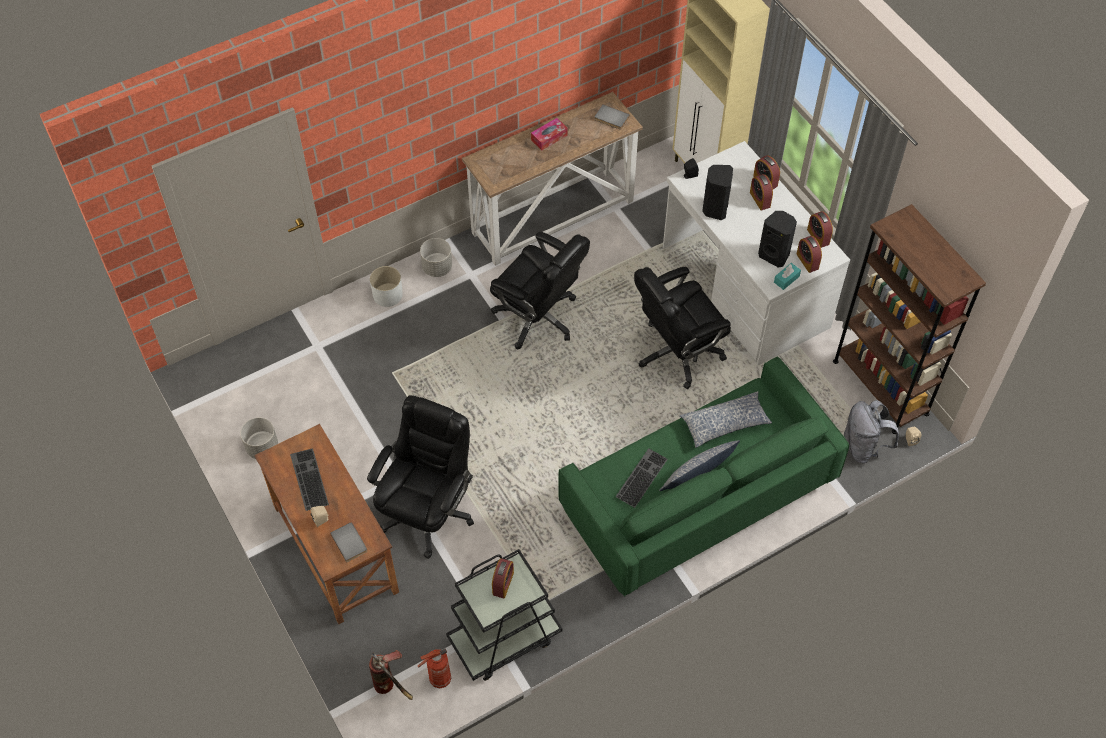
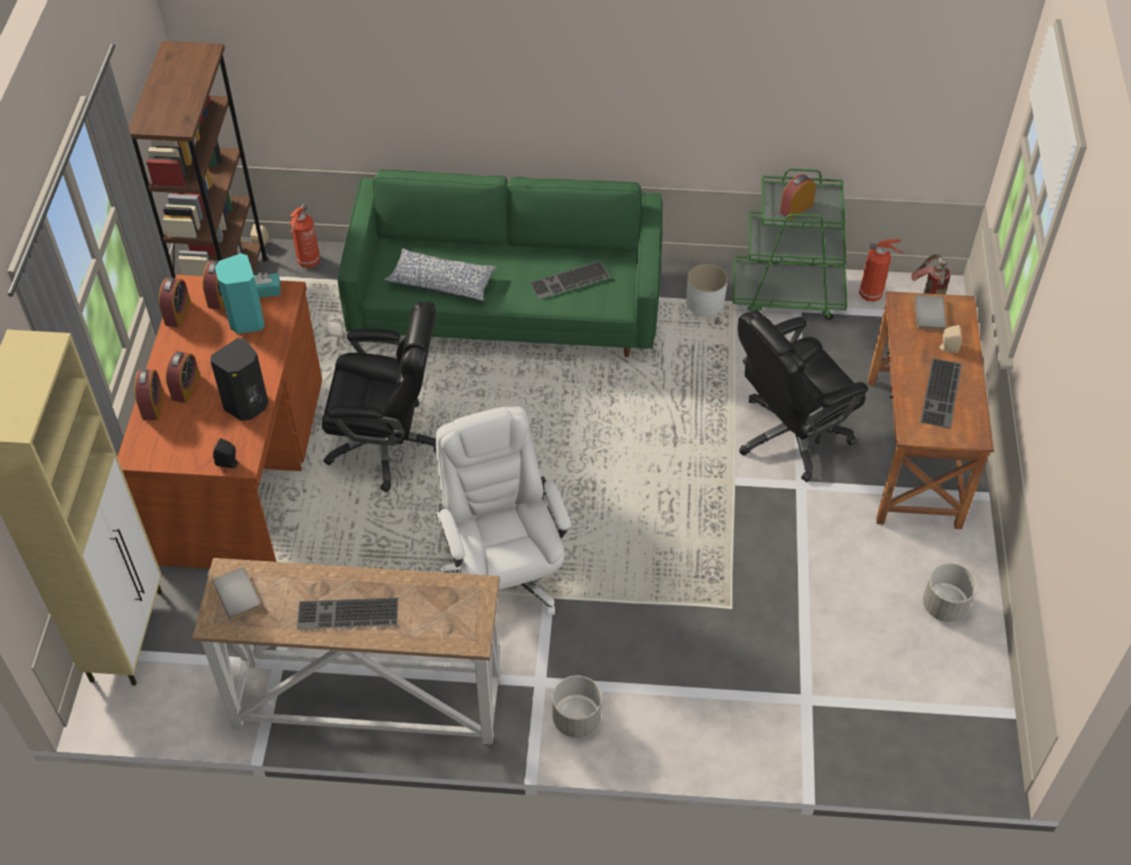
camera: 145 degrees left, 5 degrees down
white planter [370,266,403,307] -> white planter moved to [686,264,728,316]
black cart [446,549,562,681] -> green cart [733,168,848,320]
black office chair [490,232,590,349] -> white office chair [436,406,571,615]
tissue box [531,118,568,151] -> keyboard [297,597,398,630]
pillow [659,440,740,491] -> none
white desk [663,141,850,365] -> brown desk [117,275,322,569]
black speaker [758,211,797,267] -> turquoise speaker [215,253,265,334]
grey backpack [844,400,899,463] -> fire extinguisher [290,204,320,268]

